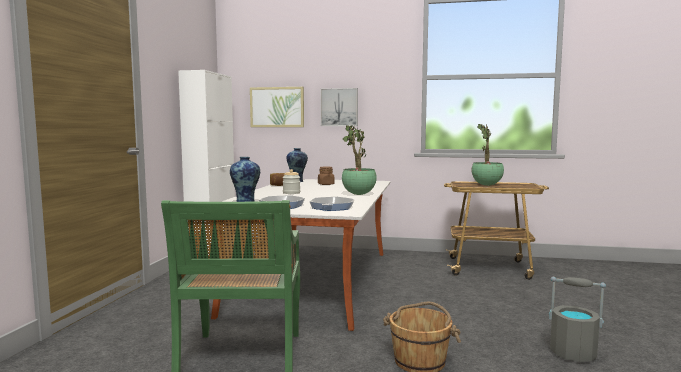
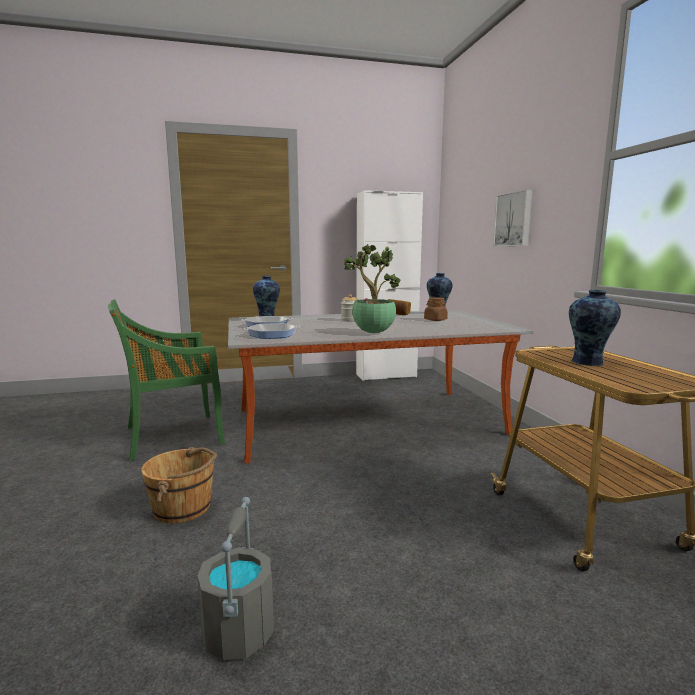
camera: 65 degrees right, 5 degrees up
picture [250,87,304,127] -> none
potted plant [472,124,504,186] -> vase [569,290,621,366]

